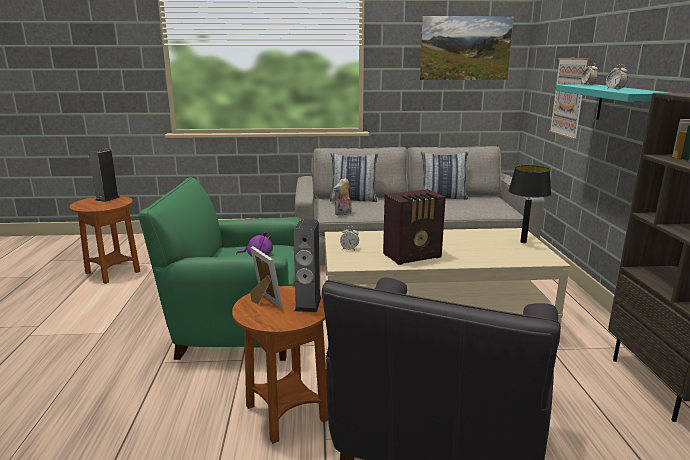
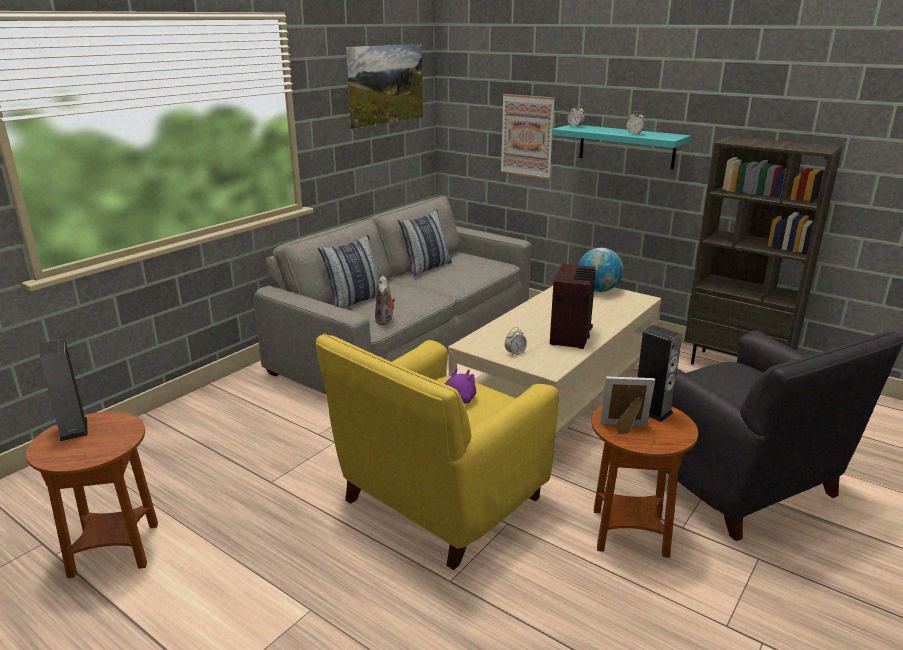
camera: 50 degrees left, 5 degrees up
green armchair [138,177,301,361] -> yellow armchair [316,333,559,570]
black table lamp [508,165,551,243] -> globe [579,248,623,292]

